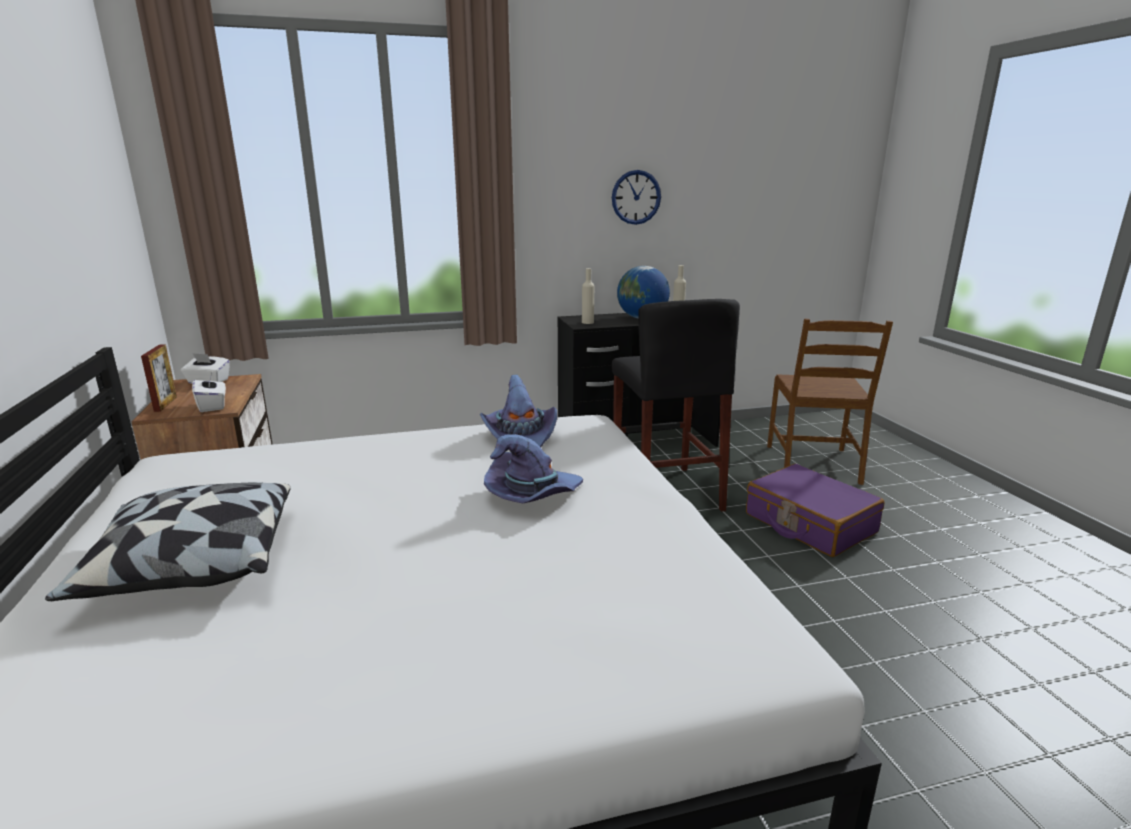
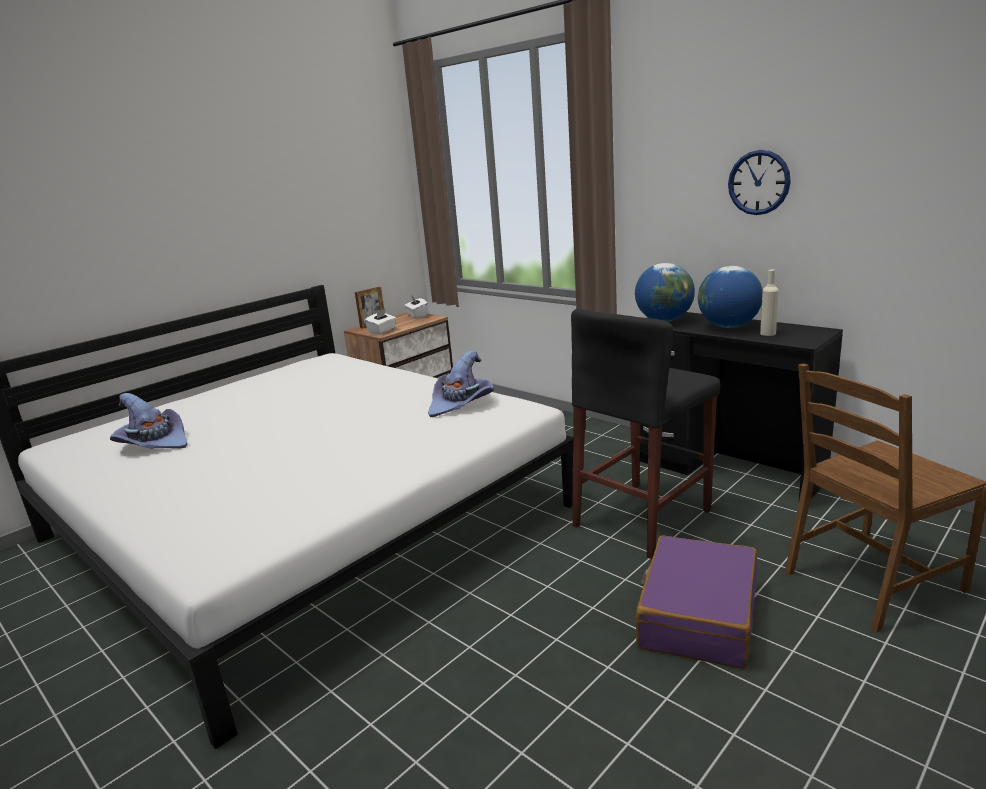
camera: 60 degrees right, 0 degrees up
pillow [45,482,291,601] -> none
purple hat [484,434,583,503] -> purple hat moved to [110,393,188,449]
beige bottle [582,268,594,324] -> globe [635,263,695,322]

